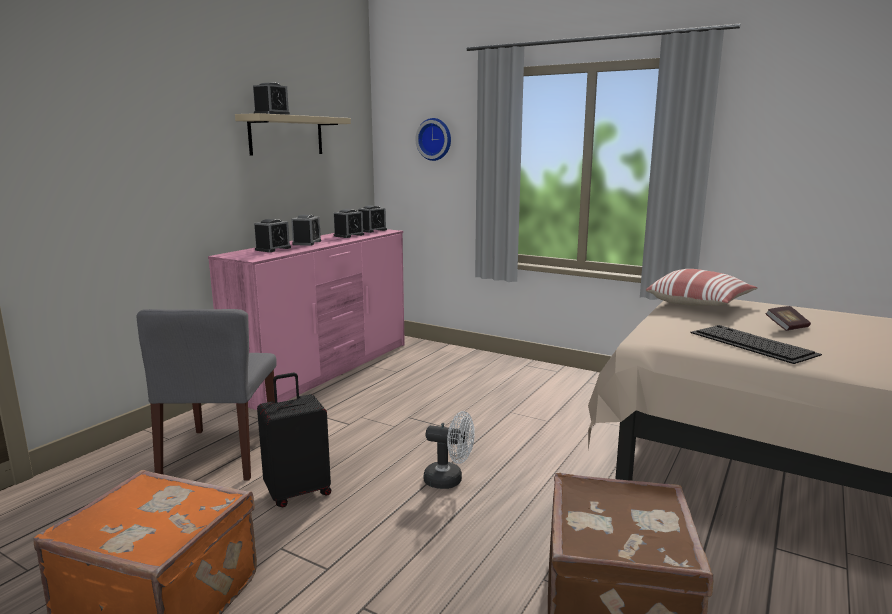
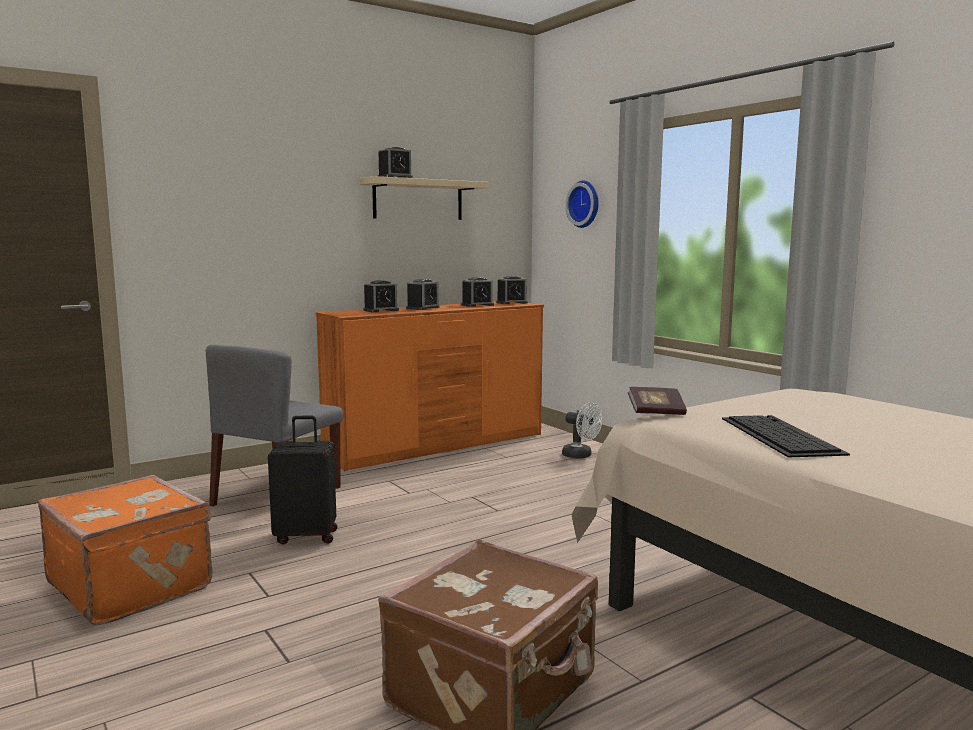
camera: 25 degrees right, 5 degrees down
pink dresser [208,229,405,410] -> orange dresser [316,302,544,471]
white fan [424,411,475,489] -> white fan moved to [562,402,603,459]
pillow [646,269,757,306] -> none
book [765,306,811,331] -> book moved to [628,387,687,415]

